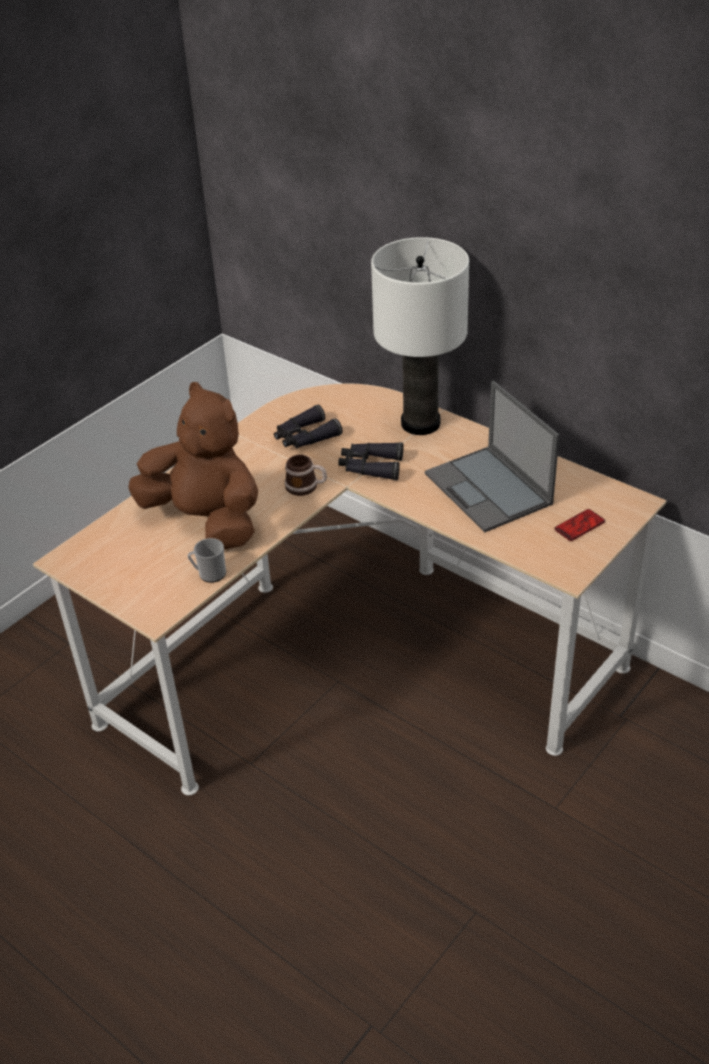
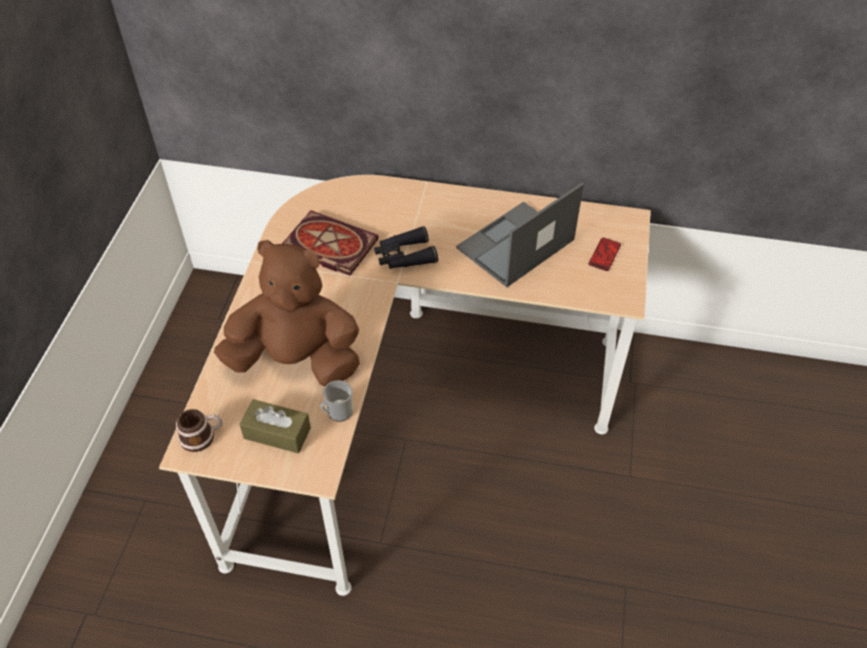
camera: 30 degrees left, 10 degrees up
black binoculars [274,405,343,448] -> book [282,210,378,276]
mug [285,455,327,496] -> mug moved to [176,409,223,452]
white table lamp [371,237,469,435] -> none
laptop [425,381,559,533] -> laptop turned 105 degrees clockwise [456,183,584,287]
none -> brown tissue box [239,399,311,453]

